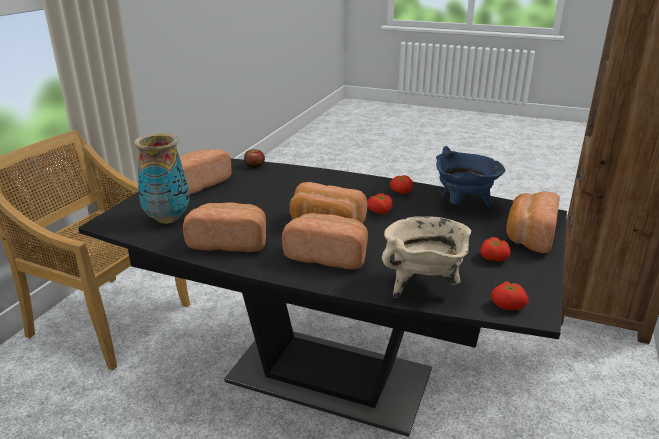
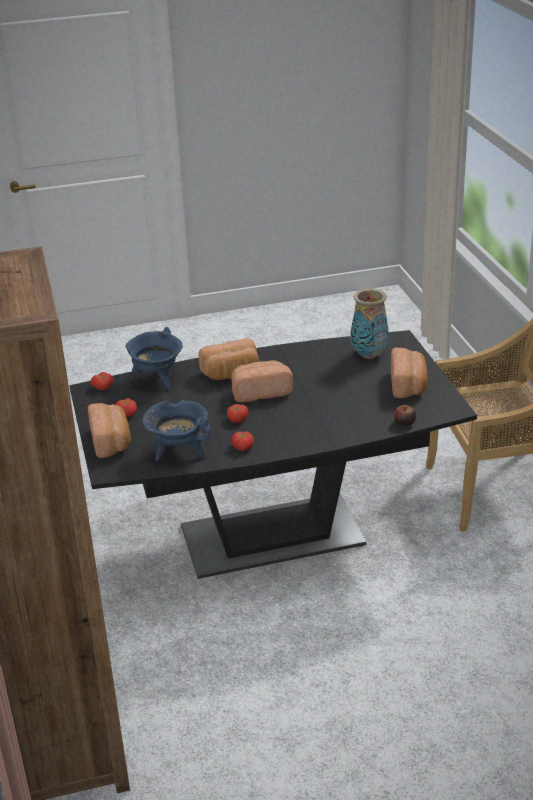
camera: 145 degrees right, 5 degrees up
bread [183,202,266,252] -> none
beige cooking pot [382,216,471,298] -> blue cooking pot [125,327,183,389]

